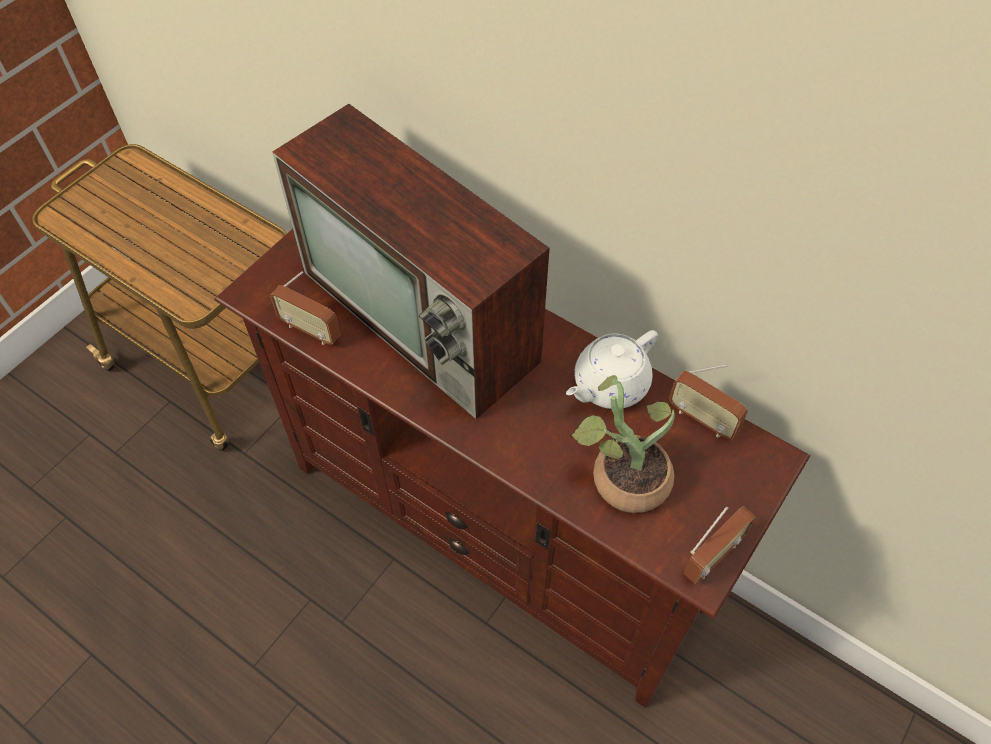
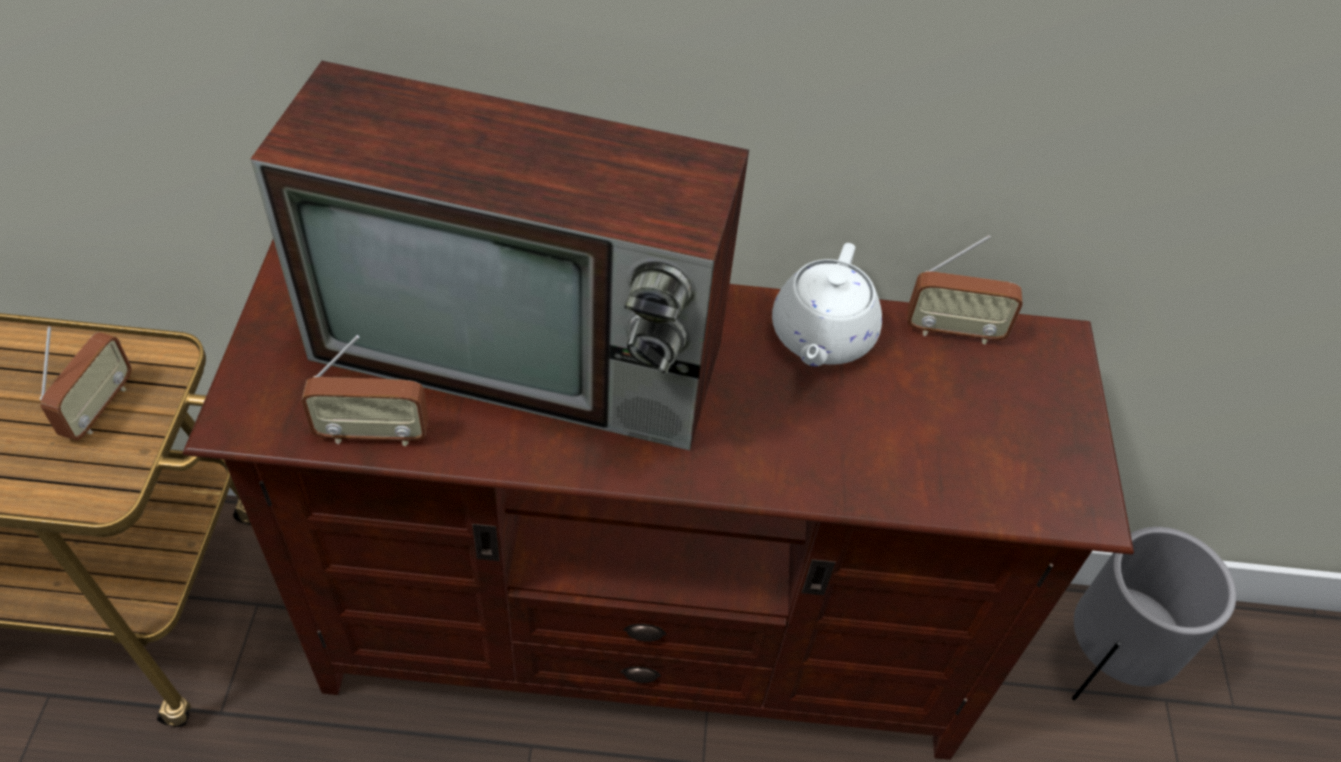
camera: 35 degrees left, 5 degrees down
potted plant [569,375,675,513] -> none
radio [683,506,756,585] -> radio moved to [39,327,131,441]
none -> grey planter [1072,527,1236,701]

